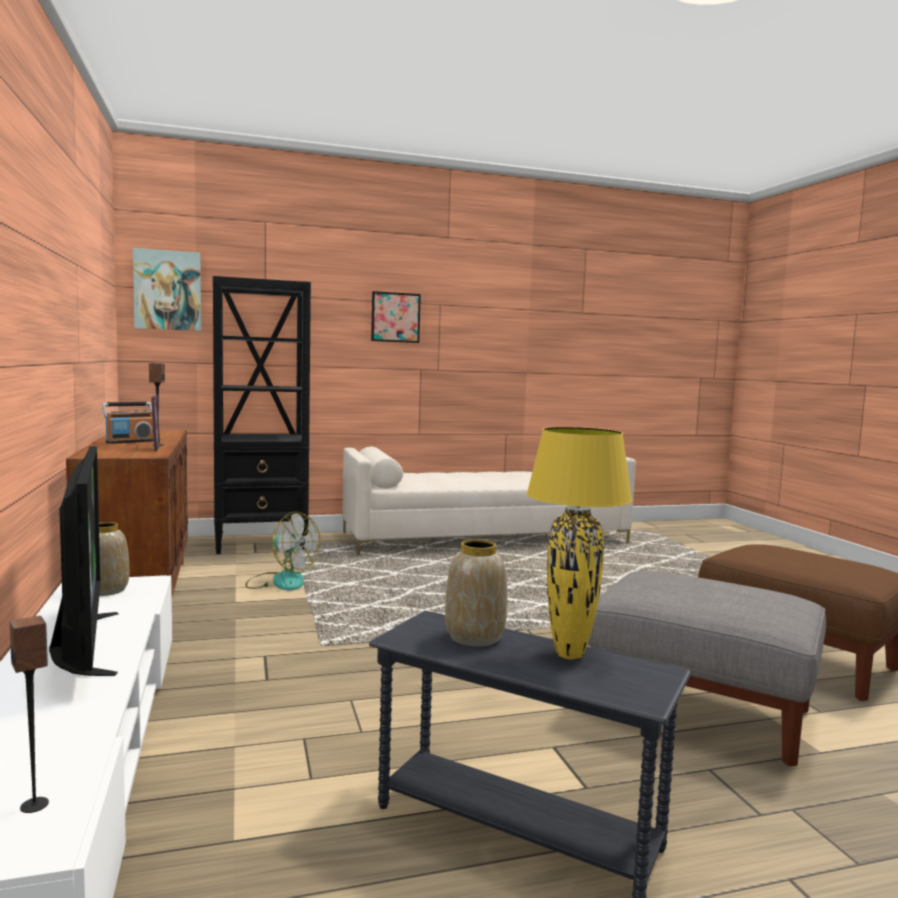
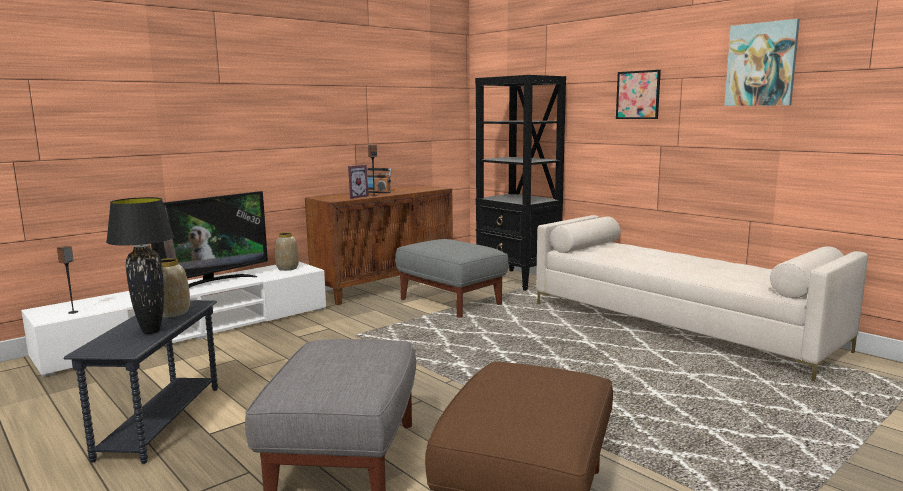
camera: 65 degrees right, 5 degrees up
picture [133,248,201,331] -> picture moved to [724,19,800,106]
fan [245,511,320,591] -> grey ottoman [395,239,509,317]
yellow table lamp [526,427,632,659] -> black table lamp [106,197,174,334]

